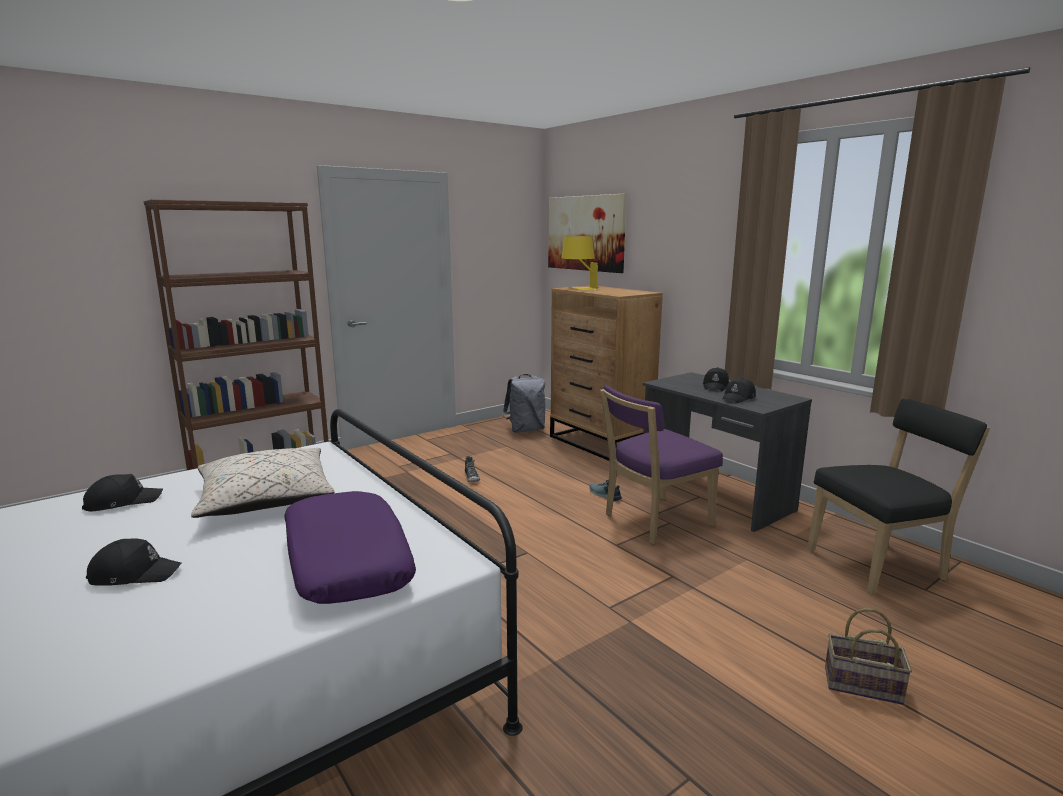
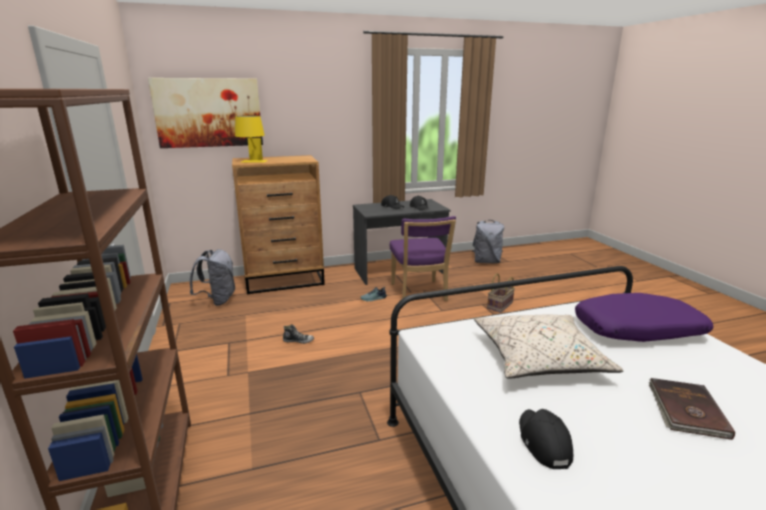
camera: 70 degrees left, 5 degrees up
black cap [86,538,182,586] -> brown book [649,378,735,440]
black chair [807,398,990,595] -> grey backpack [472,220,504,263]
basket [825,608,912,705] -> basket moved to [487,273,515,313]

